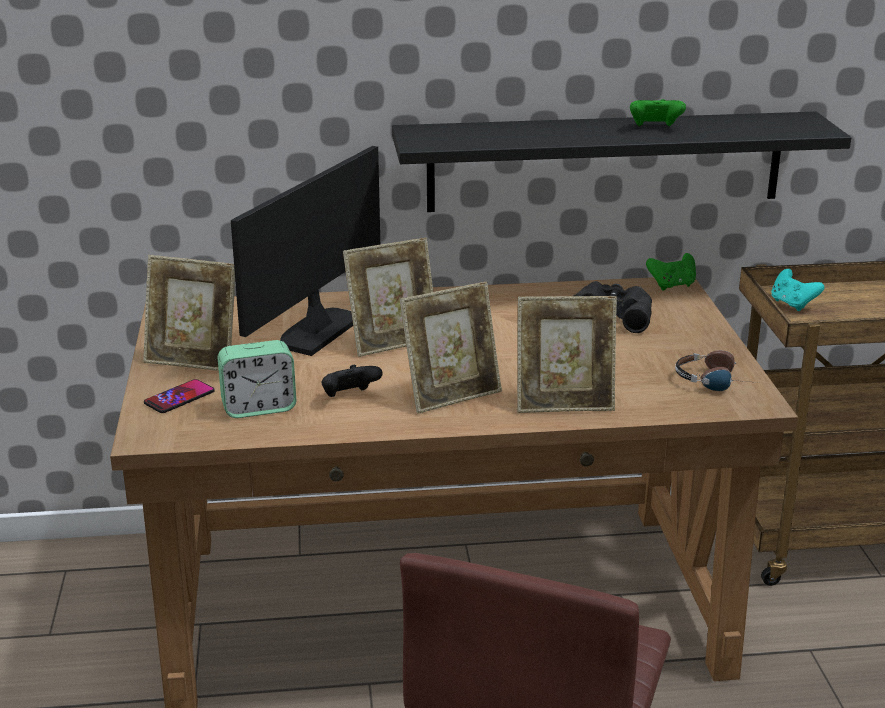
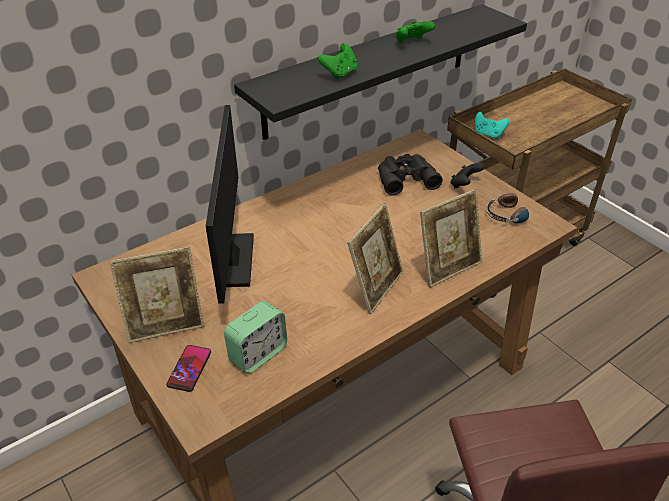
camera: 30 degrees left, 15 degrees up
black game controller [322,365,383,397] -> black game controller moved to [450,163,484,189]
picture frame [343,238,433,357] -> none
green game controller [646,253,696,291] -> green game controller moved to [318,43,357,80]

